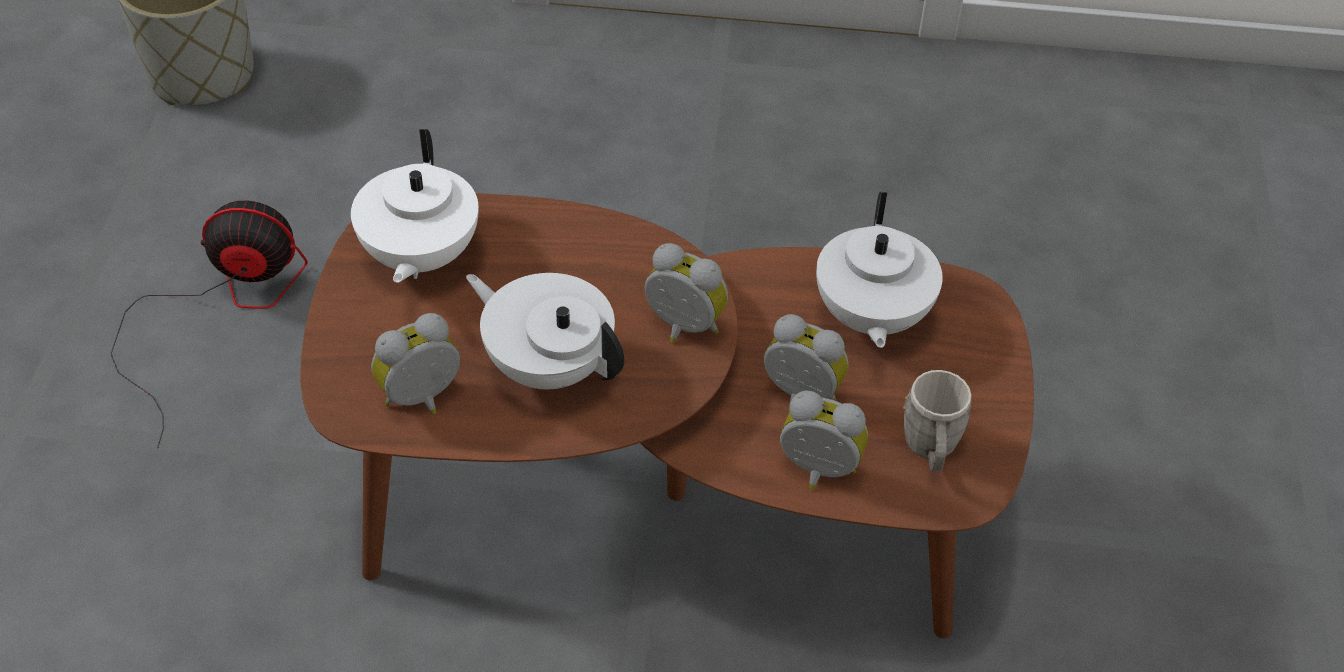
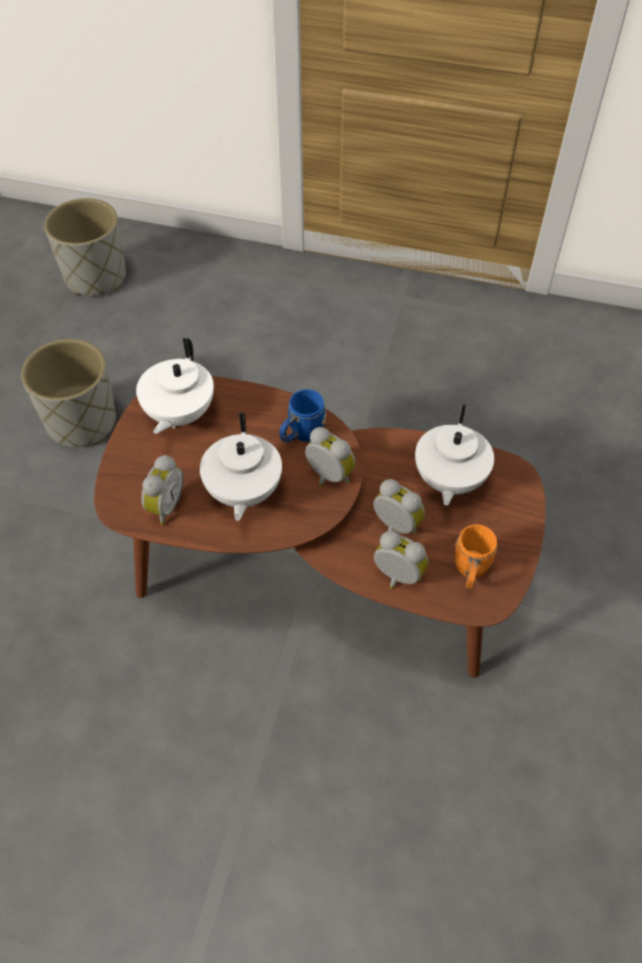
camera: 10 degrees right, 5 degrees up
fan [111,201,308,449] -> grey planter [21,339,116,447]
alarm clock [371,313,460,415] -> alarm clock turned 135 degrees clockwise [141,455,184,525]
white teapot [466,273,624,389] -> white teapot turned 135 degrees counterclockwise [200,412,282,521]
grey mug [903,370,972,472] -> orange mug [455,525,497,589]
none -> blue mug [280,389,326,443]

